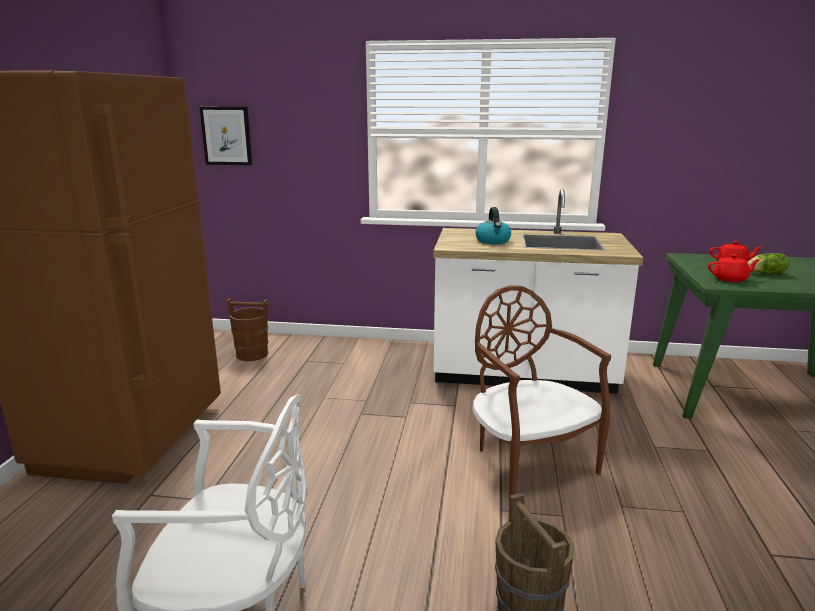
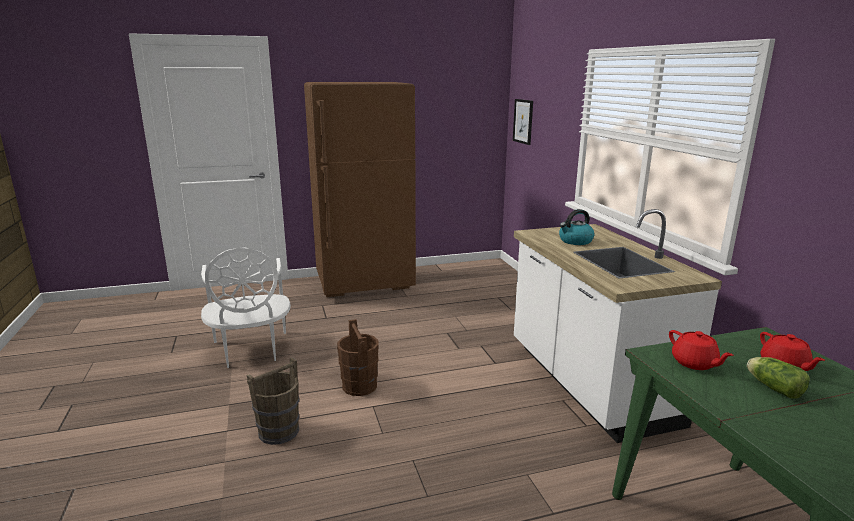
camera: 65 degrees right, 0 degrees up
brown bucket [226,298,268,361] -> brown bucket moved to [337,319,379,396]
brown chair [472,285,611,500] -> none

